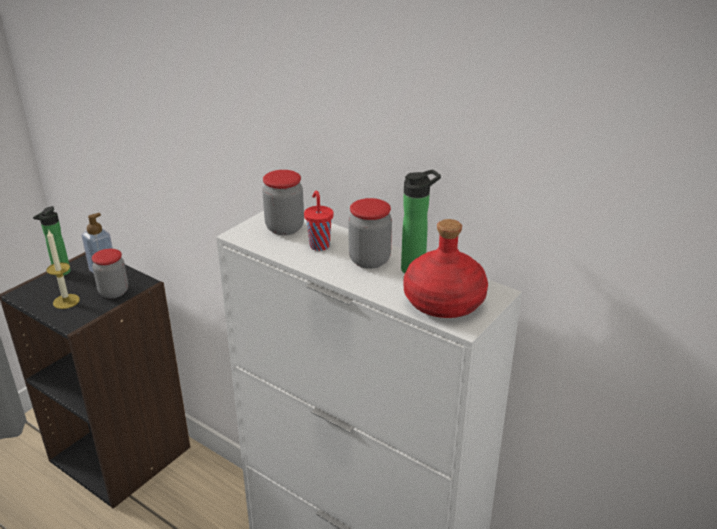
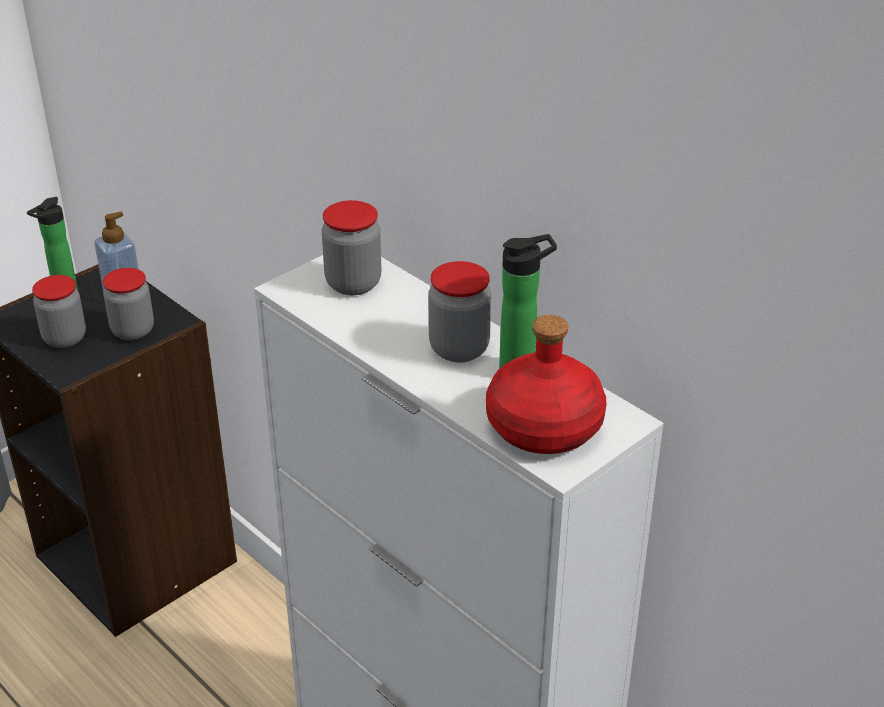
camera: 10 degrees right, 5 degrees up
candle [46,229,80,309] -> jar [32,275,86,348]
red cup [304,191,334,251] -> none

